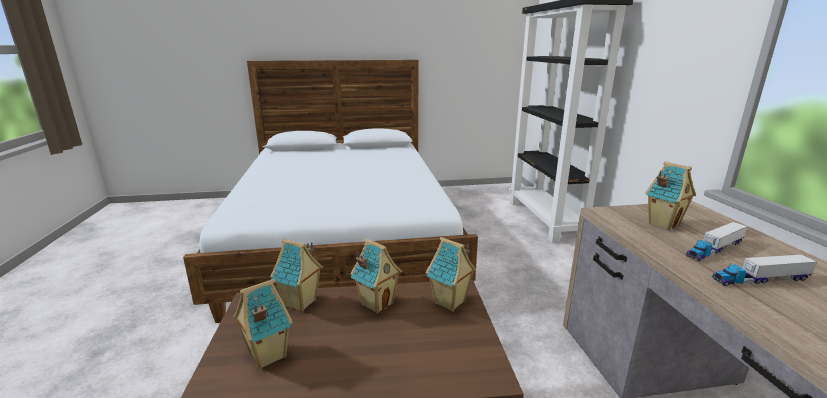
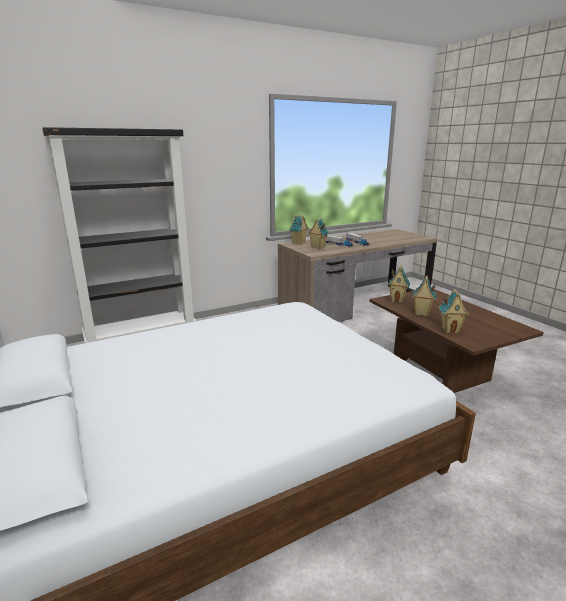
camera: 110 degrees left, 0 degrees up
toy house [233,279,293,369] -> toy house moved to [289,215,309,245]

